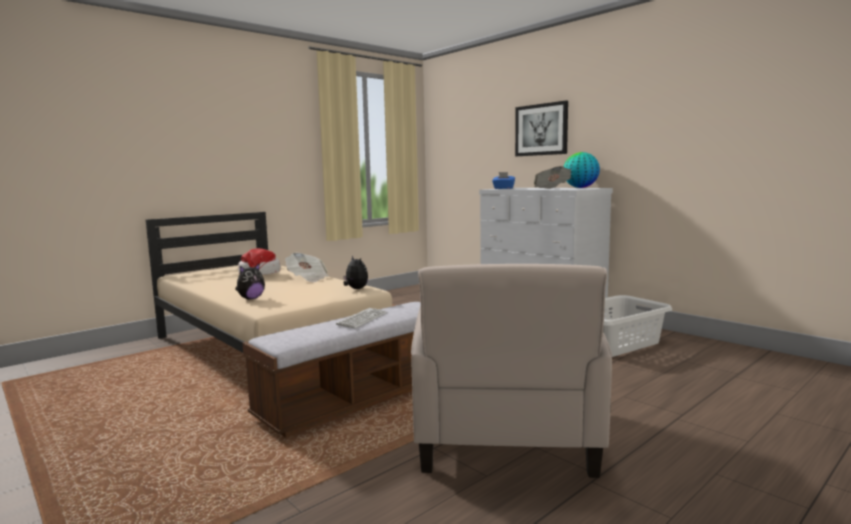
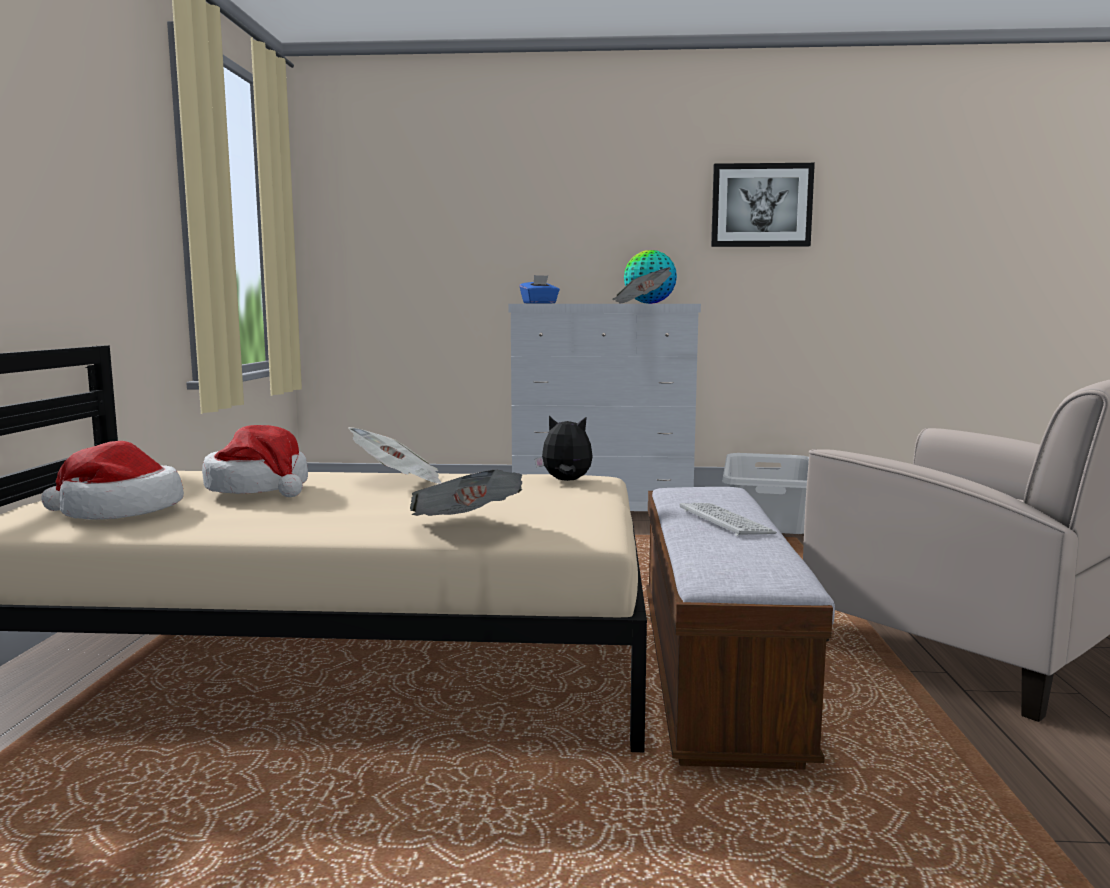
camera: 45 degrees left, 0 degrees up
plush toy [235,264,265,299] -> newspaper [410,470,523,516]
picture [515,100,568,156] -> picture moved to [711,163,815,247]
none -> hat [41,441,184,519]

